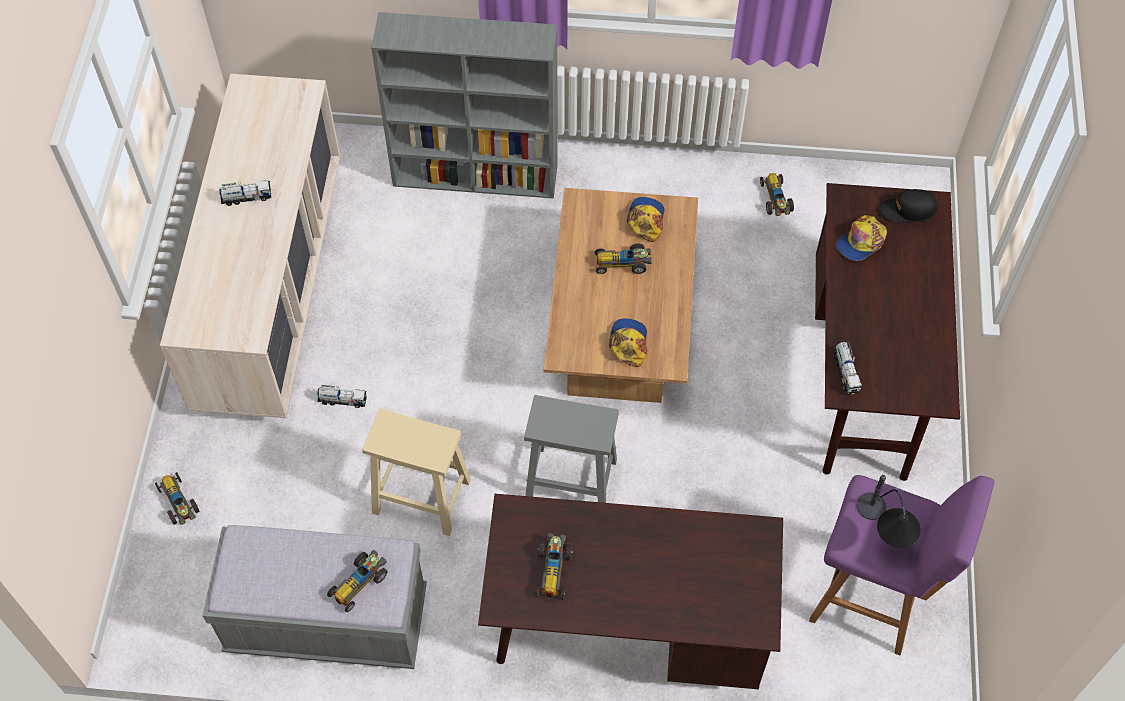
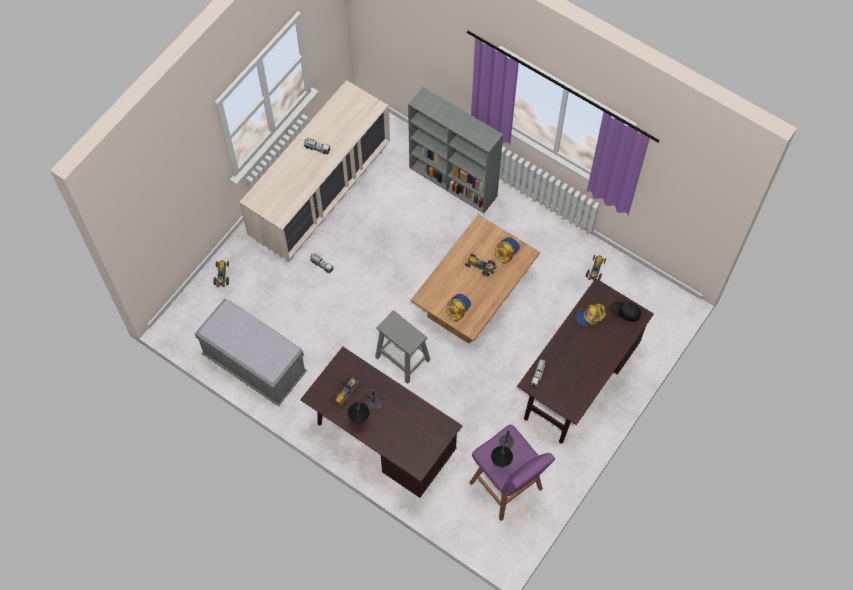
camera: 30 degrees right, 5 degrees up
toy car [327,550,388,612] -> none
beige stool [362,409,471,536] -> none
none -> table lamp [348,389,382,423]

